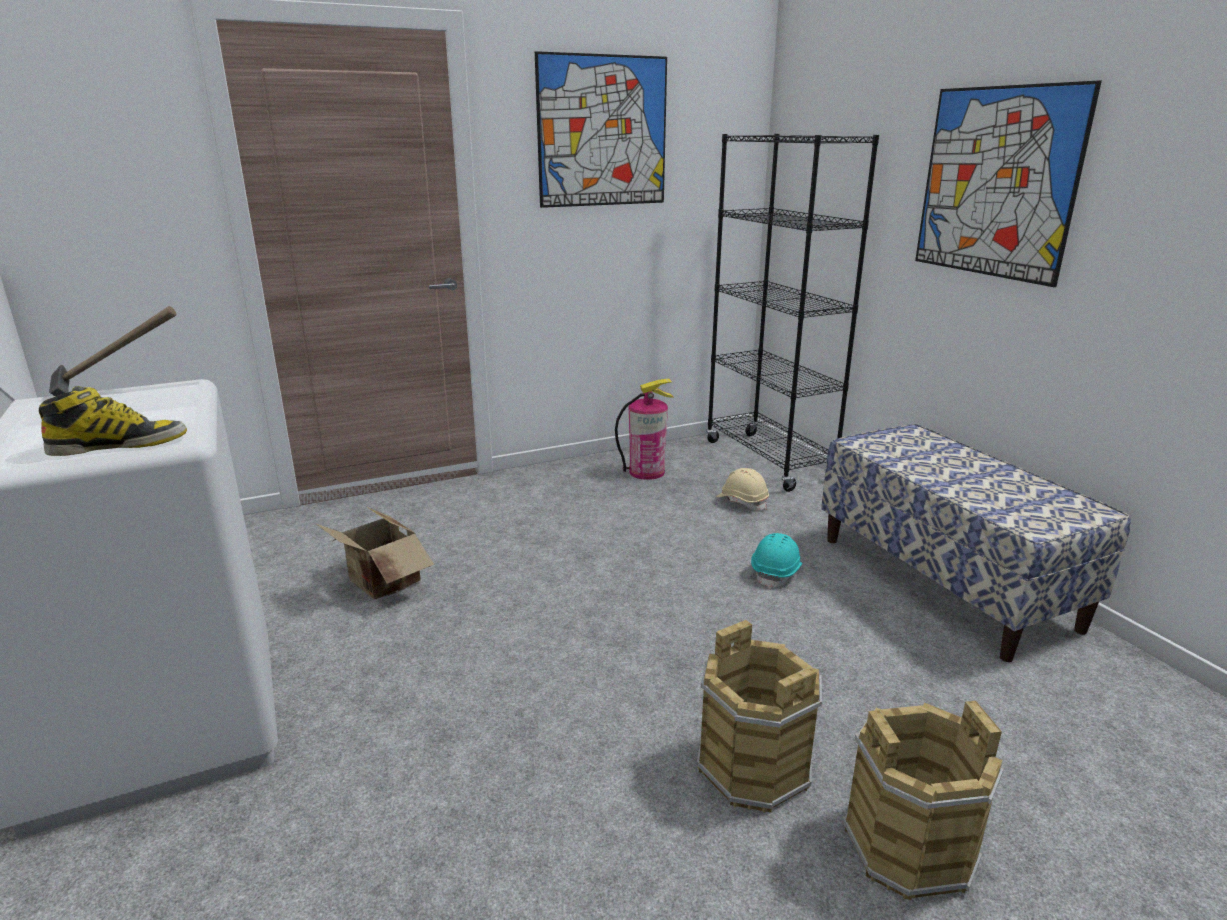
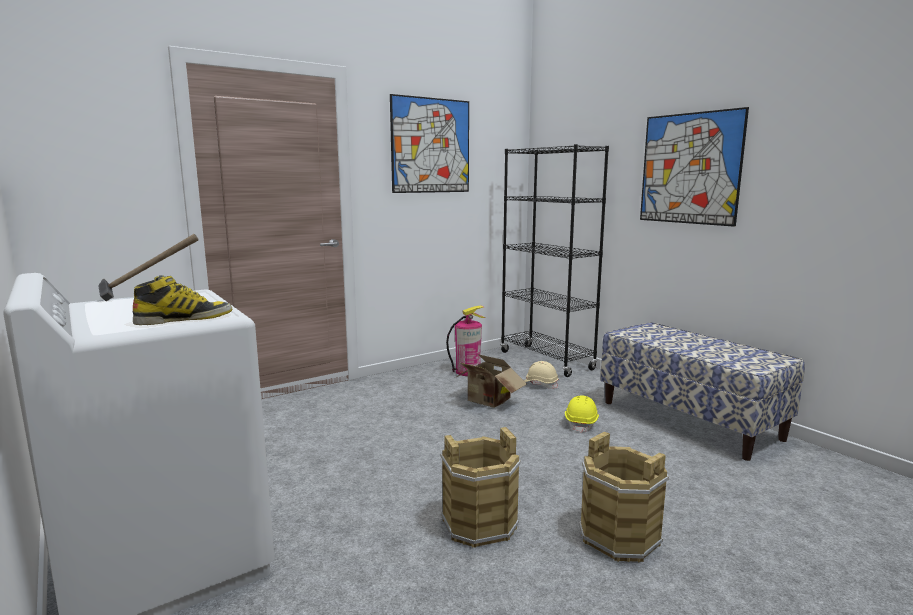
camera: 10 degrees left, 10 degrees down
cardboard box [317,507,434,599] -> cardboard box moved to [455,354,527,408]
turquoise hard hat [751,533,803,589] -> yellow hard hat [565,395,599,433]
brown bucket [842,701,1004,901] -> brown bucket moved to [441,427,521,548]

